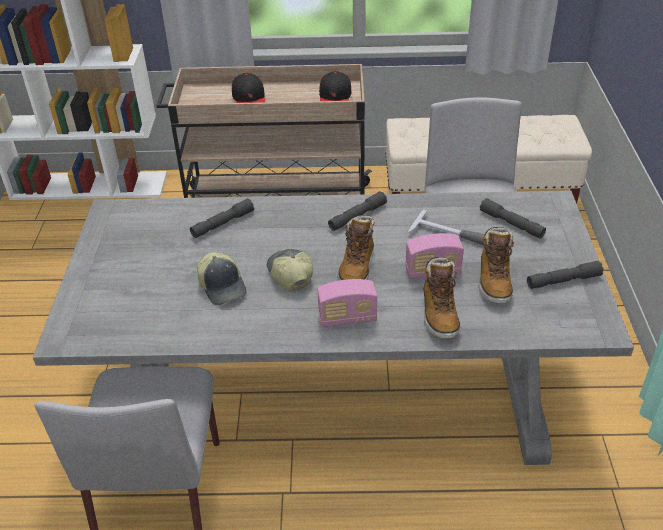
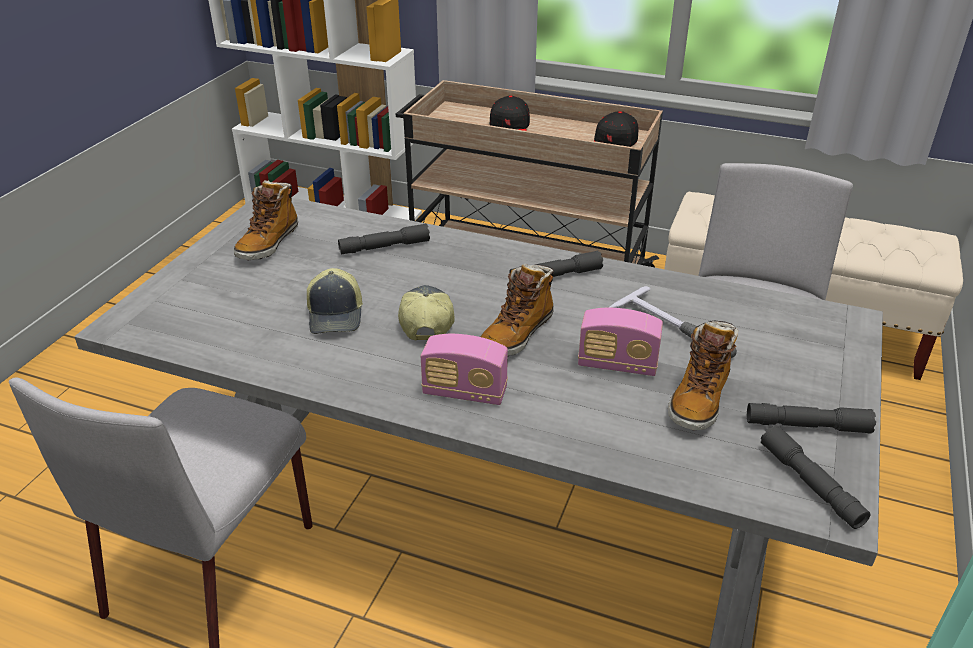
camera: 20 degrees right, 5 degrees down
boot [423,257,460,338] -> boot moved to [233,180,298,261]
grey flashlight [480,198,546,239] -> grey flashlight moved to [761,425,871,529]

